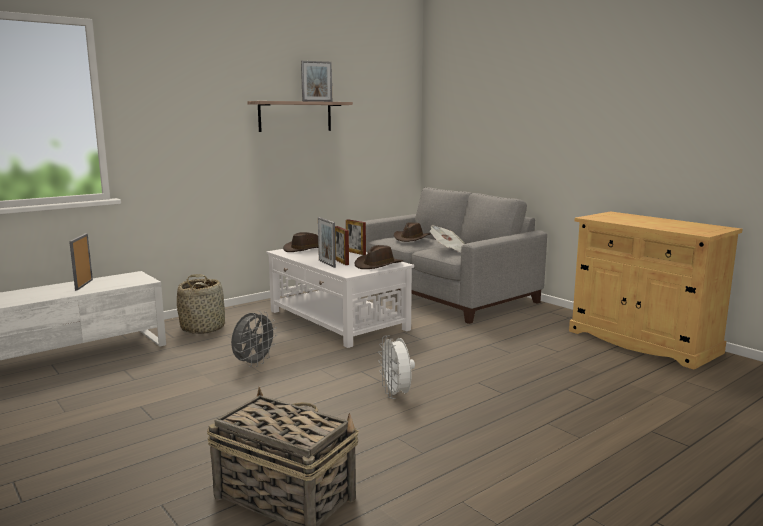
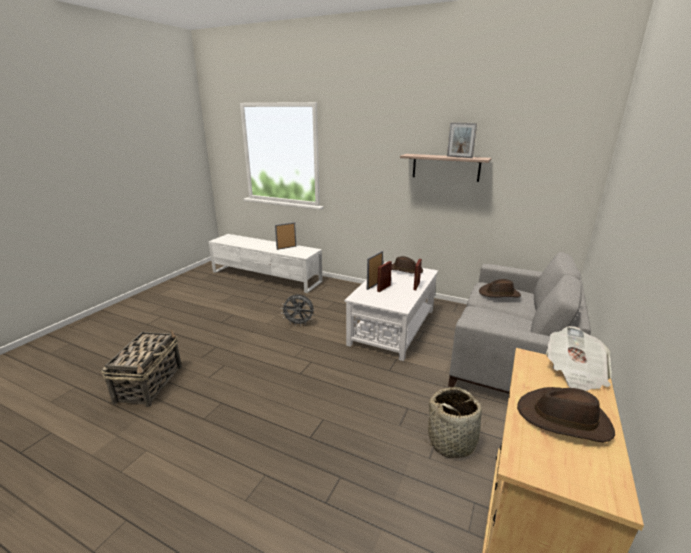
camera: 65 degrees right, 10 degrees up
basket [177,274,225,334] -> basket moved to [424,387,488,458]
brown hat [354,245,403,269] -> brown hat moved to [517,387,615,443]
white fan [378,335,415,399] -> none
newspaper [430,225,464,252] -> newspaper moved to [546,326,612,391]

